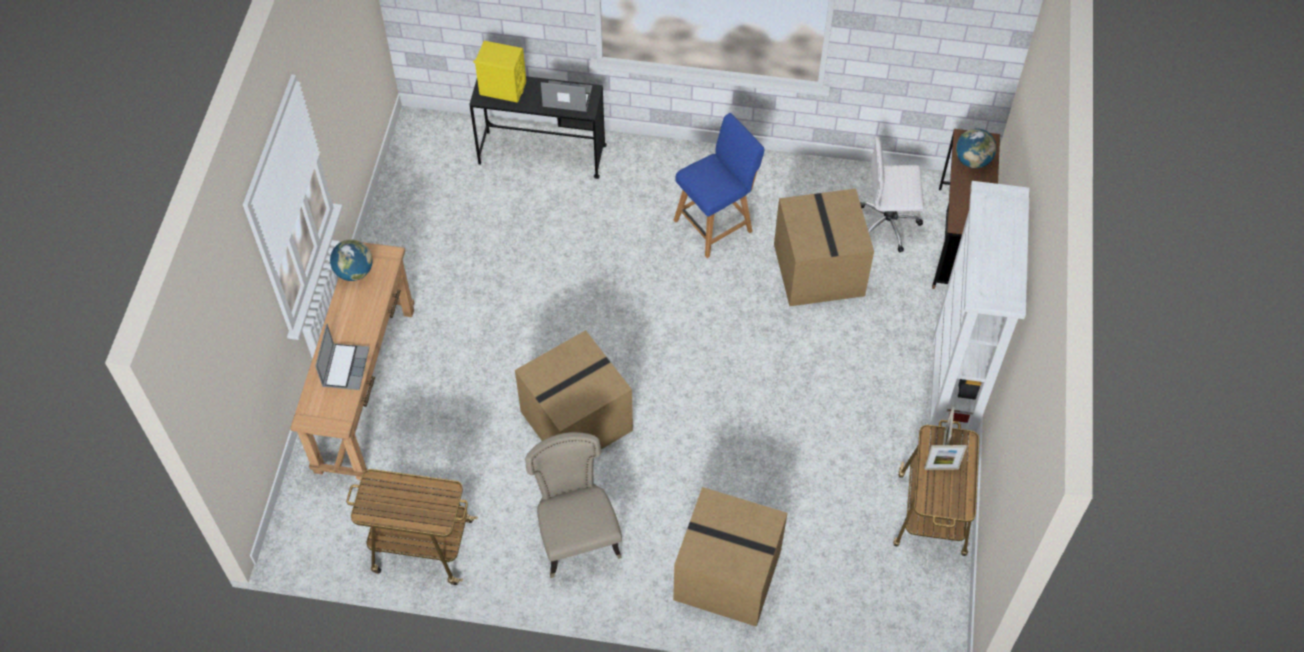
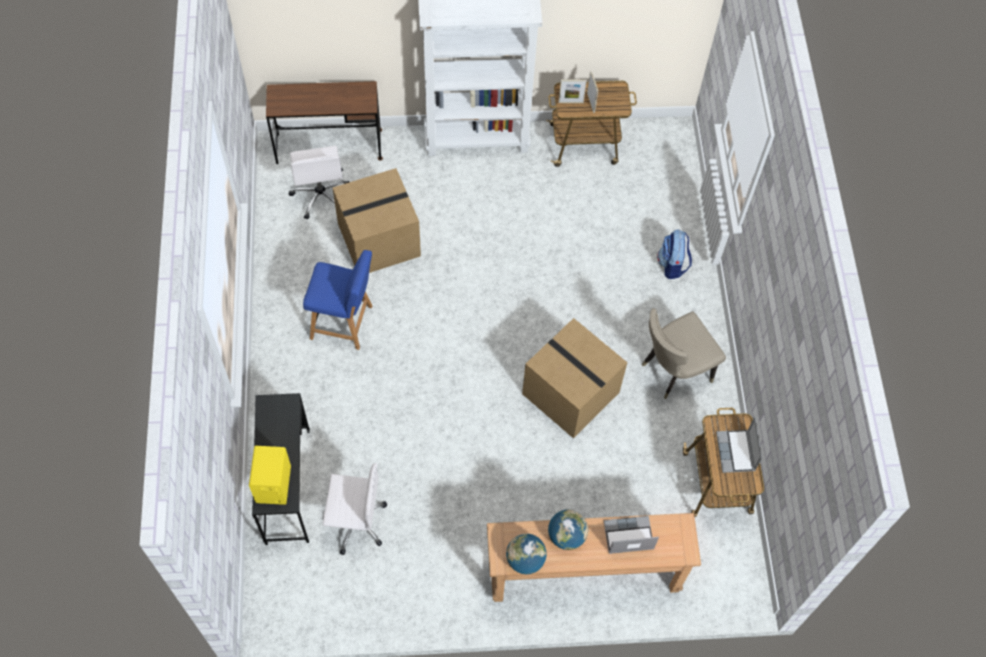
camera: 105 degrees left, 5 degrees up
laptop [541,80,592,112] -> laptop moved to [716,417,762,473]
cardboard box [673,487,787,627] -> backpack [657,230,692,279]
blue chair [674,113,765,258] -> blue chair turned 150 degrees clockwise [303,250,372,350]
globe [956,129,996,168] -> globe moved to [548,510,588,550]
none -> white office chair [323,463,387,555]

